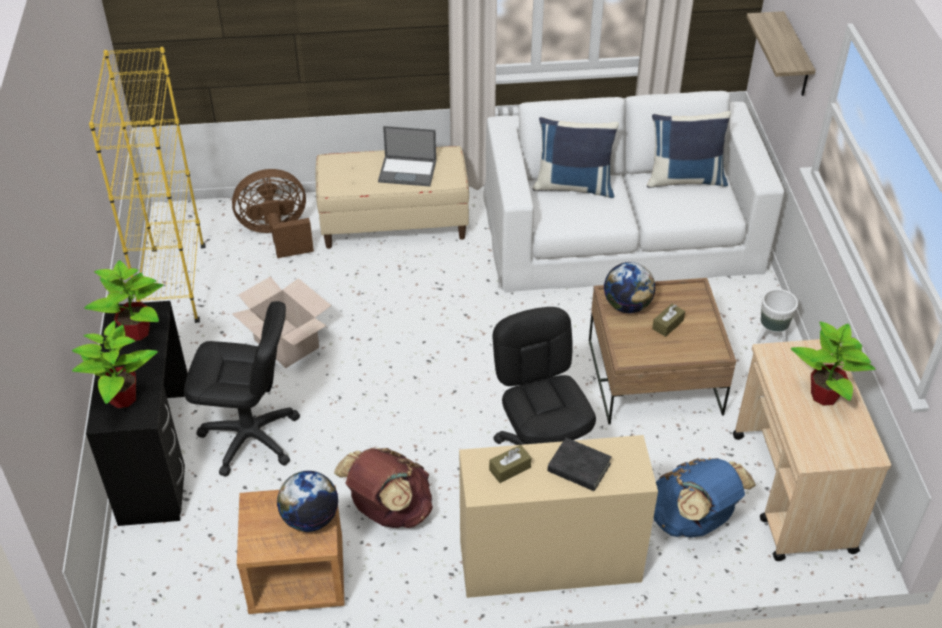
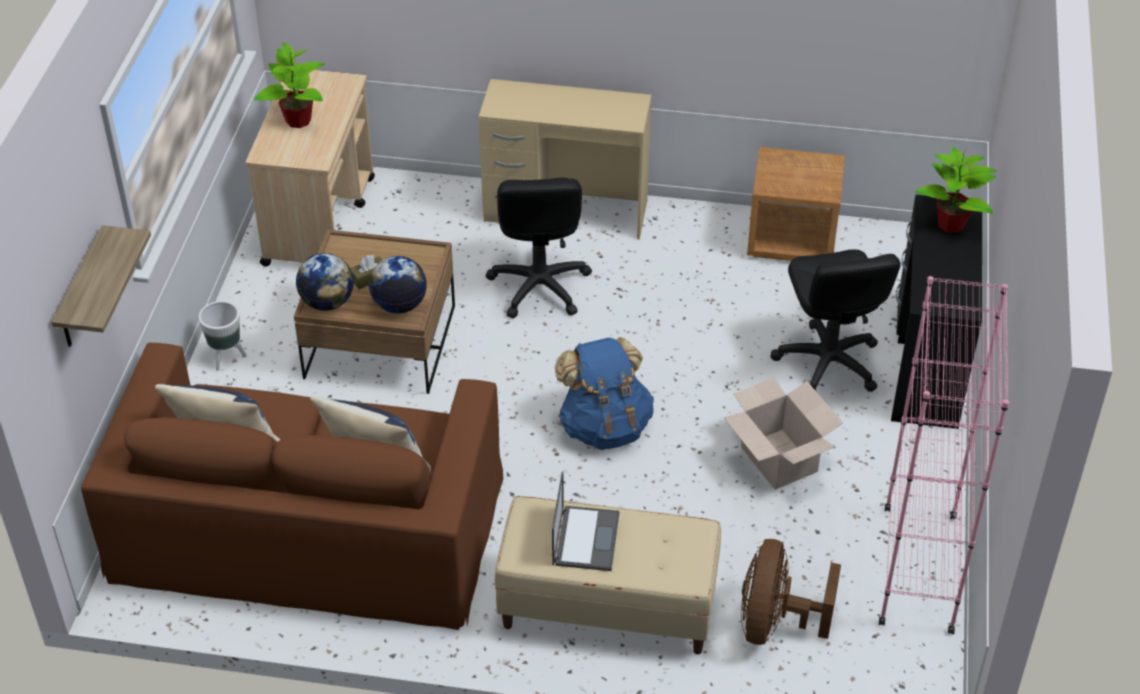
camera: 165 degrees left, 0 degrees up
potted plant [84,260,163,341] -> none
yellow bookcase [89,47,206,323] -> pink bookcase [879,276,1009,634]
black office chair [184,301,300,477] -> black office chair turned 120 degrees counterclockwise [771,249,901,392]
brown fan [232,169,314,258] -> brown fan turned 105 degrees clockwise [741,539,841,645]
globe [277,471,338,532] -> globe moved to [296,253,354,311]
brown backpack [334,448,433,528] -> none
laptop [378,126,436,186] -> laptop turned 75 degrees clockwise [552,471,620,571]
white sofa [483,91,784,293] -> brown sofa [81,343,503,630]
brown tissue box [489,445,531,483] -> none
black book [547,437,612,491] -> none
blue backpack [654,458,756,537] -> blue backpack moved to [555,337,654,450]

